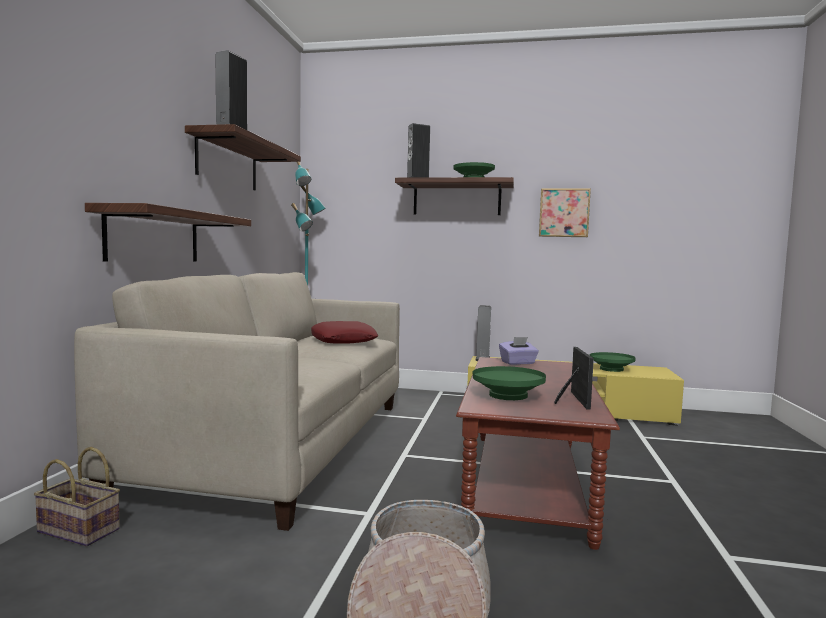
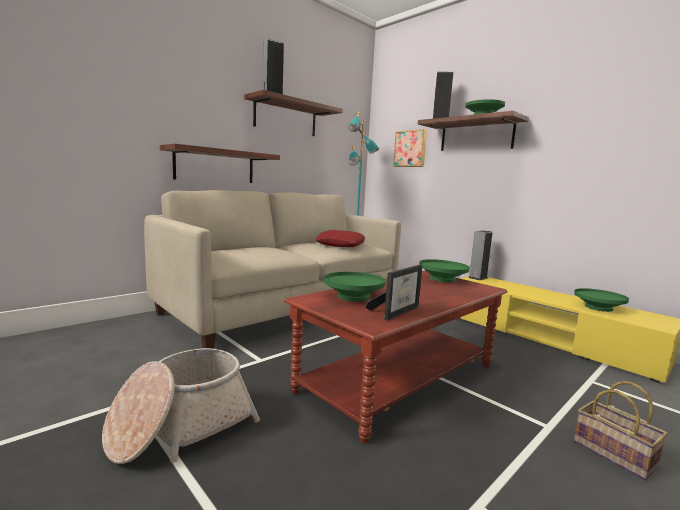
camera: 35 degrees right, 5 degrees up
basket [34,447,120,546] -> basket moved to [574,381,668,480]
purple tissue box [499,337,539,365] -> green bowl [419,259,470,283]
picture [539,188,591,237] -> picture moved to [393,129,427,167]

